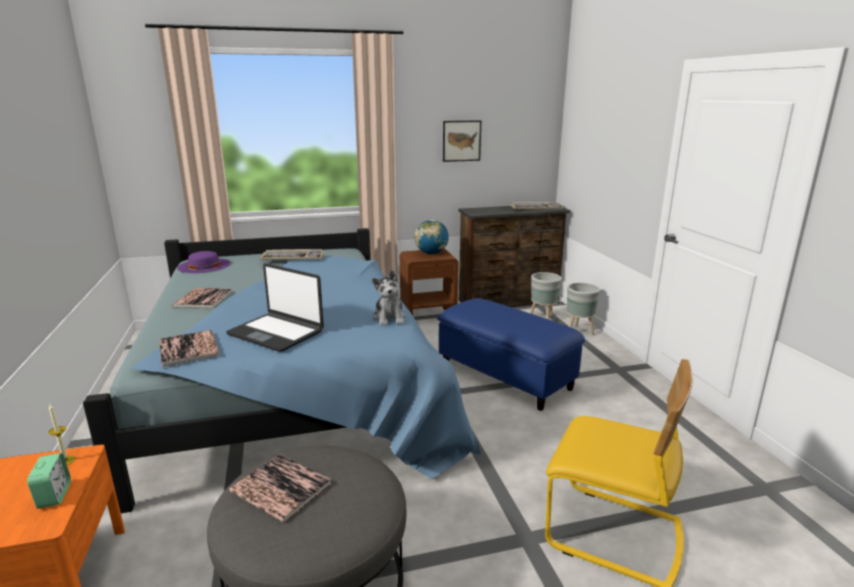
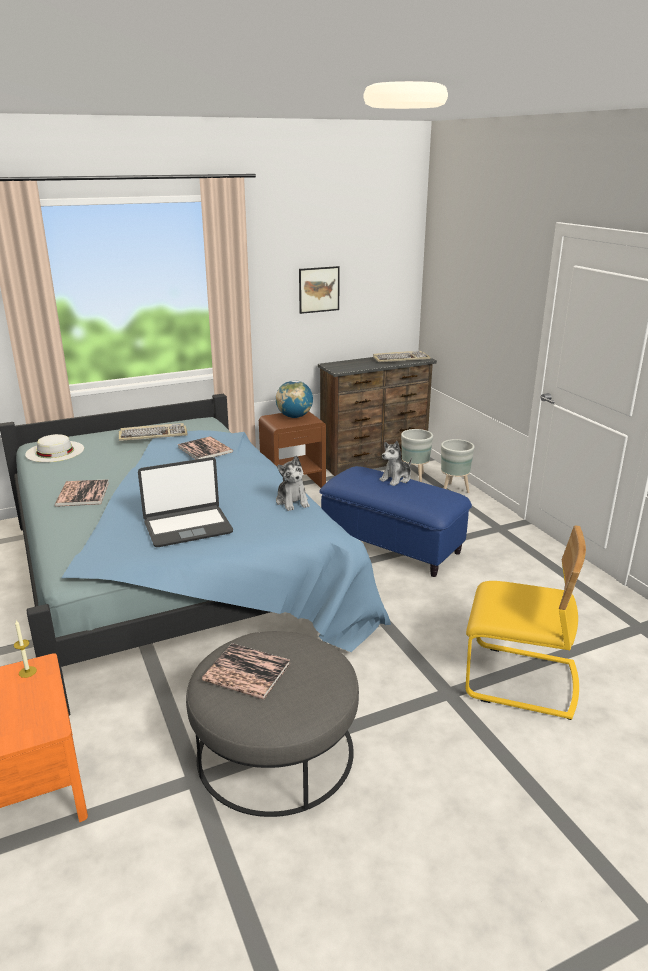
camera: 10 degrees left, 5 degrees up
alarm clock [27,453,71,509] -> none
book [159,330,220,367] -> book moved to [178,436,233,459]
purple hat [177,251,231,273] -> white hat [25,434,84,462]
laptop [226,263,324,352] -> laptop turned 45 degrees counterclockwise [138,457,233,547]
none -> plush toy [379,441,412,486]

